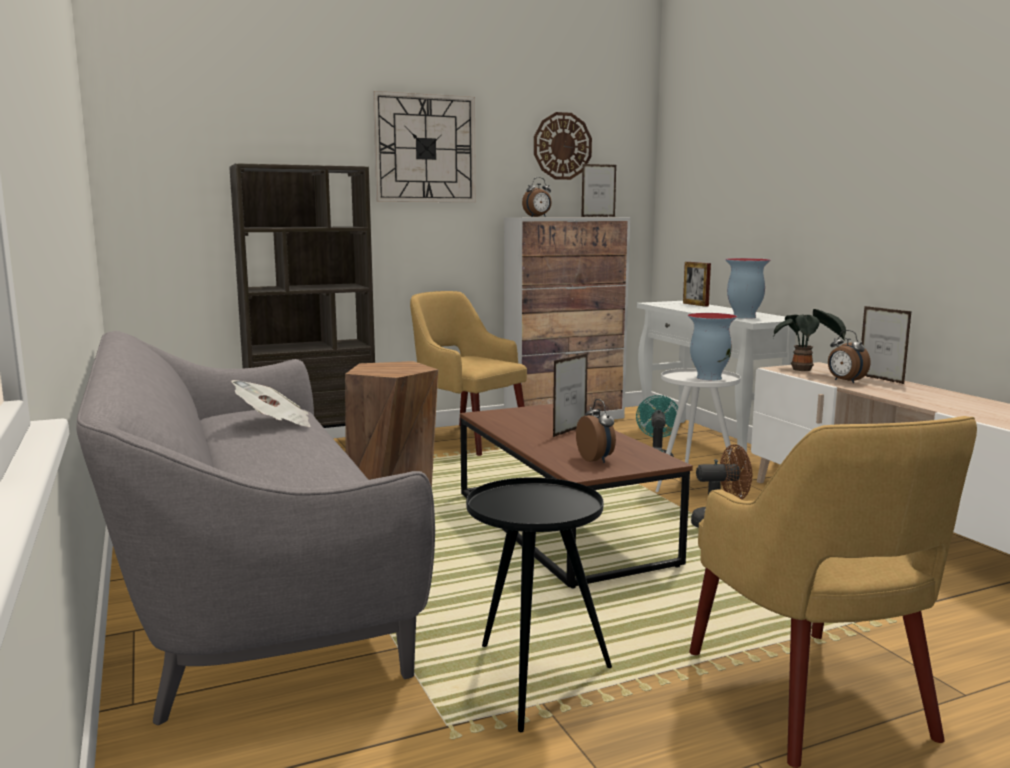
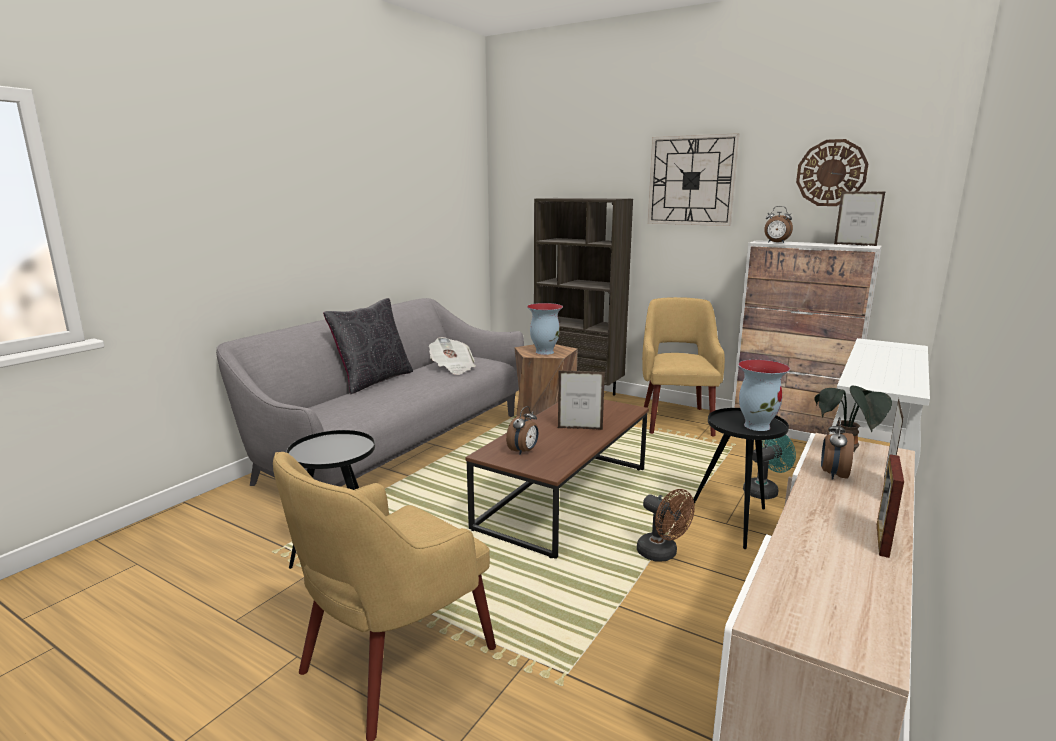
camera: 55 degrees right, 5 degrees up
white side table [656,368,742,497] -> black side table [691,408,789,549]
picture frame [683,262,711,307] -> picture frame moved to [877,454,904,558]
vase [725,258,771,319] -> vase moved to [527,303,563,355]
none -> black pillow [323,298,413,394]

